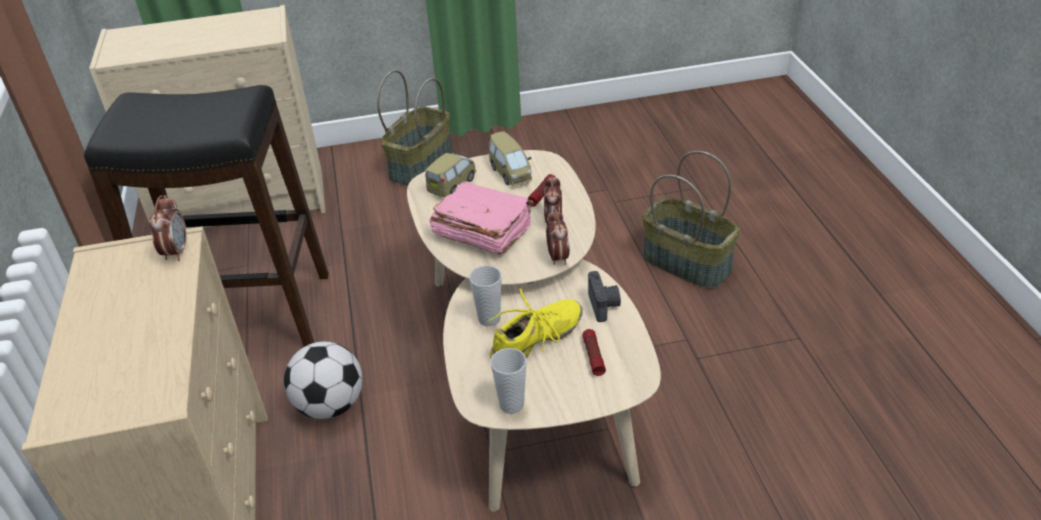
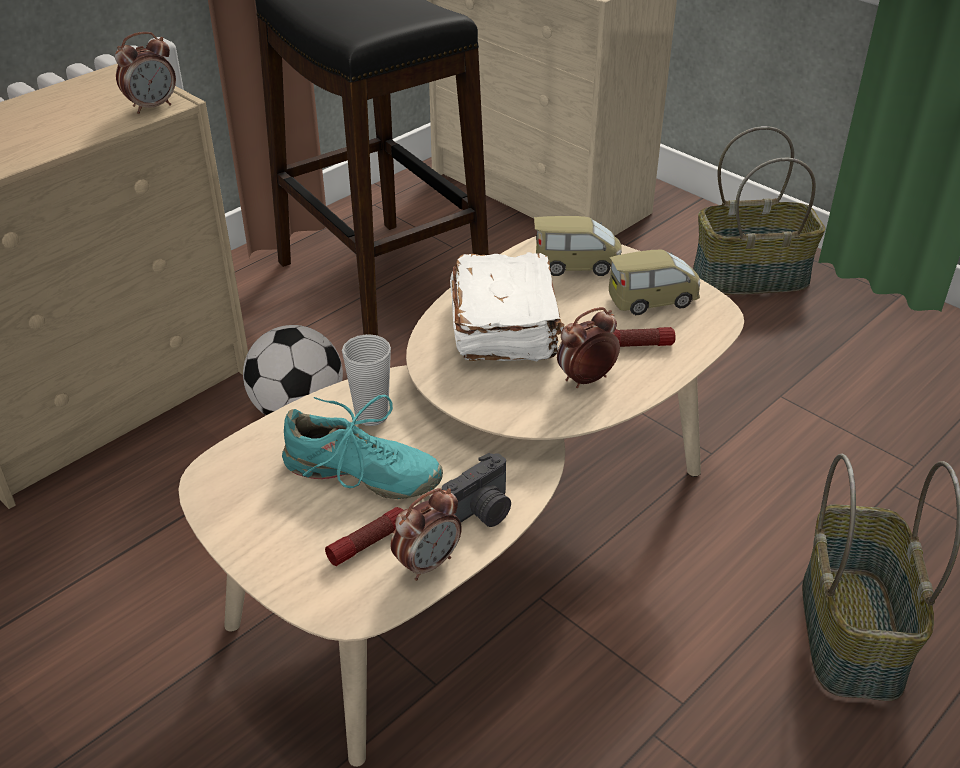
camera: 55 degrees right, 0 degrees up
pink book [429,181,533,255] -> white book [450,252,564,362]
yellow shoe [488,289,583,358] -> turquoise shoe [282,395,443,499]
toy car [489,131,532,186] -> toy car turned 135 degrees counterclockwise [609,250,700,315]
cup [490,348,527,414] -> none
alarm clock [546,209,570,265] -> alarm clock moved to [390,488,462,581]

